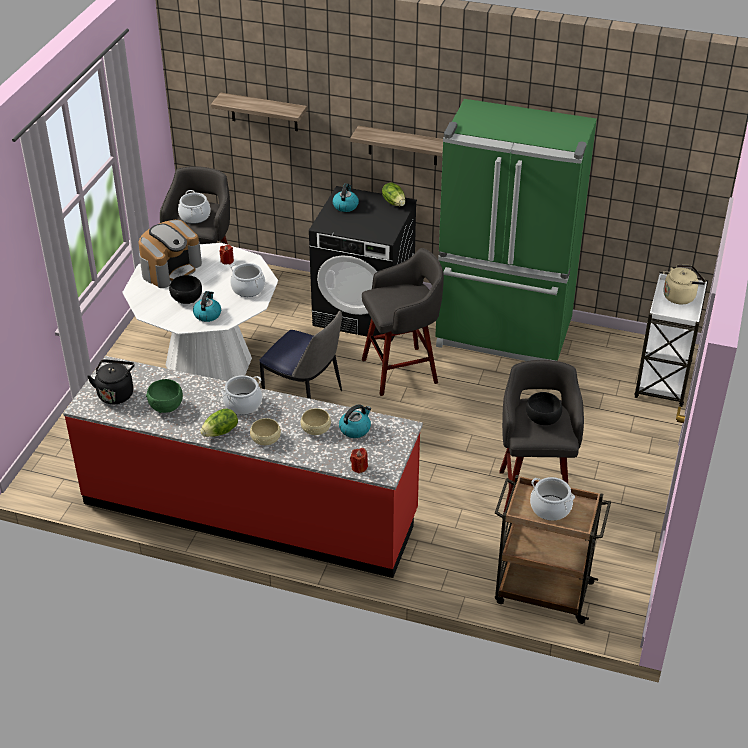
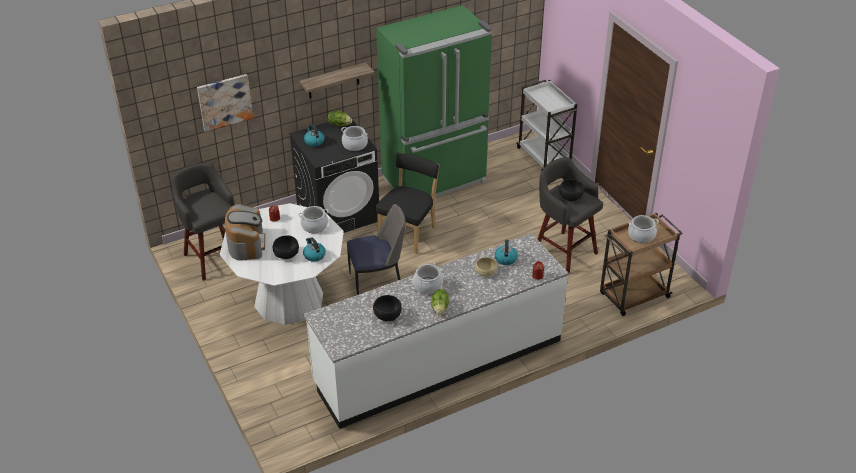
camera: 45 degrees left, 0 degrees up
red counter [63,356,423,578] -> white counter [304,233,569,429]
black kettle [87,359,135,404] -> none
green bowl [146,379,183,413] -> black bowl [373,295,402,321]
cooking pot [178,190,210,224] -> cooking pot moved to [341,126,368,151]
shelf [211,93,307,131] -> picture [197,74,253,132]
beige bowl [250,418,281,445] -> none
grey stool [362,248,444,396] -> black chair [375,153,439,254]
beige kettle [663,265,706,304] -> none

